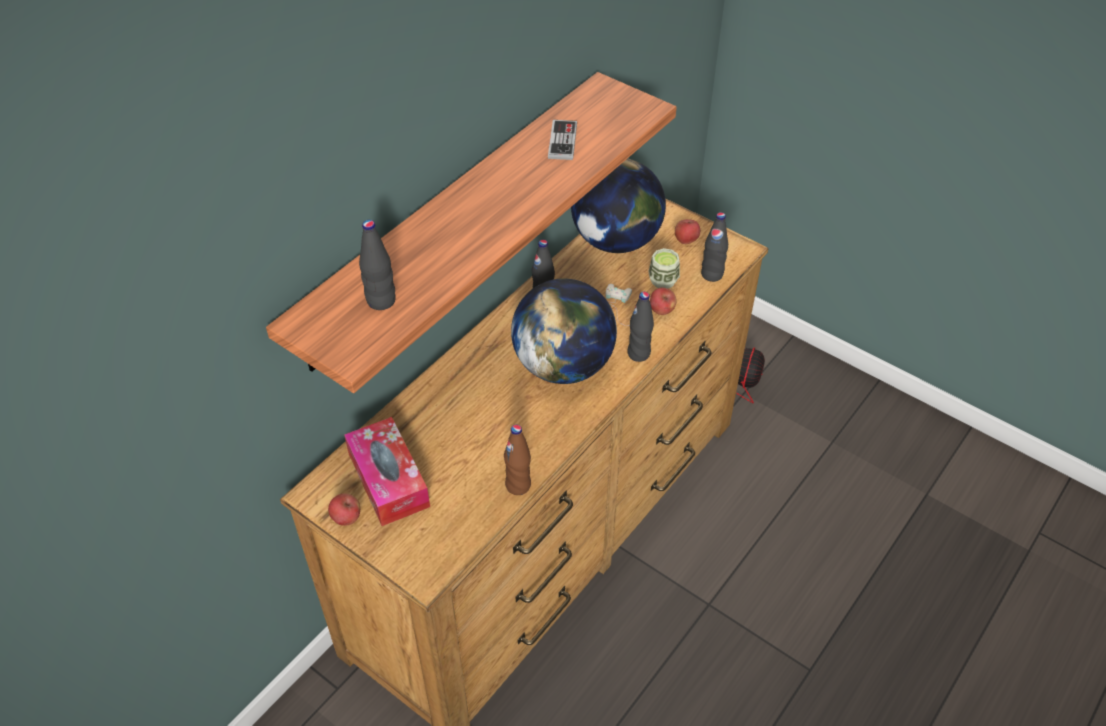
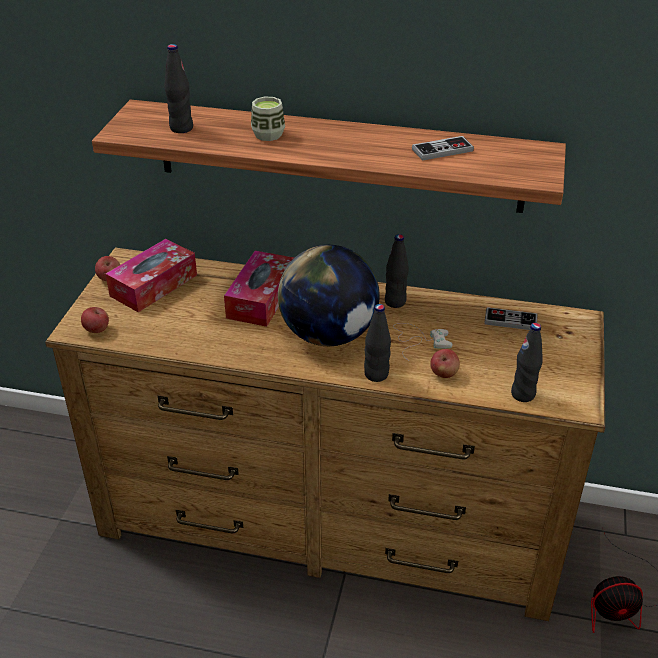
camera: 65 degrees right, 10 degrees down
brown bottle [504,425,531,495] -> none
globe [571,159,666,253] -> game controller [484,307,537,330]
cup [648,248,680,289] -> cup moved to [251,97,285,141]
apple [675,219,700,244] -> apple moved to [81,307,109,333]
none -> tissue box [224,251,294,327]

